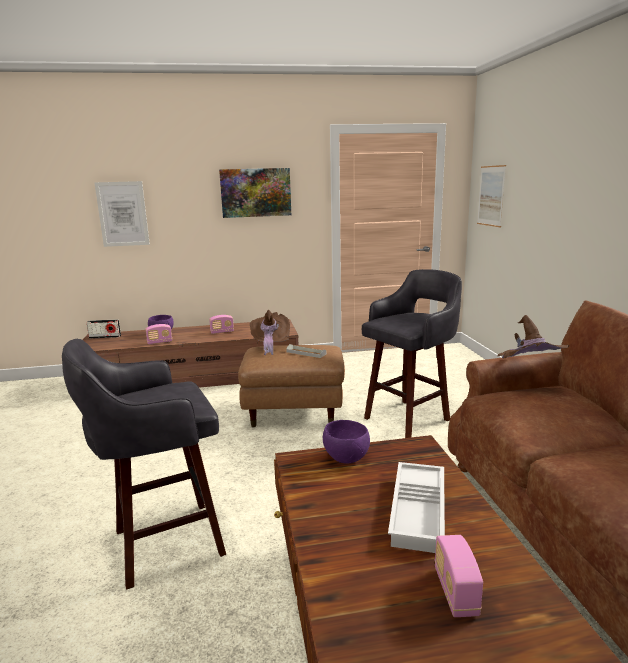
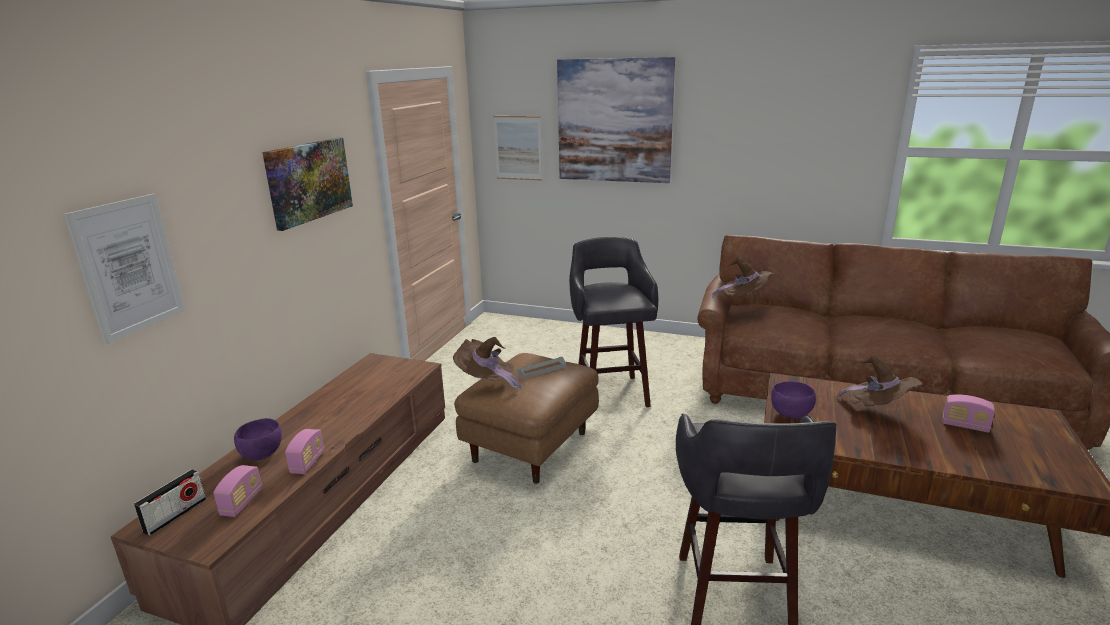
camera: 60 degrees left, 5 degrees up
radio [209,315,234,334] -> radio moved to [213,465,263,517]
white tray [388,462,445,553] -> brown hat [835,355,923,406]
none -> picture [557,57,675,183]

